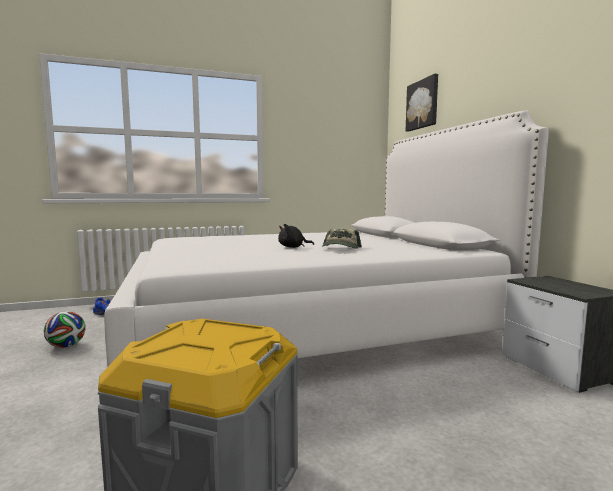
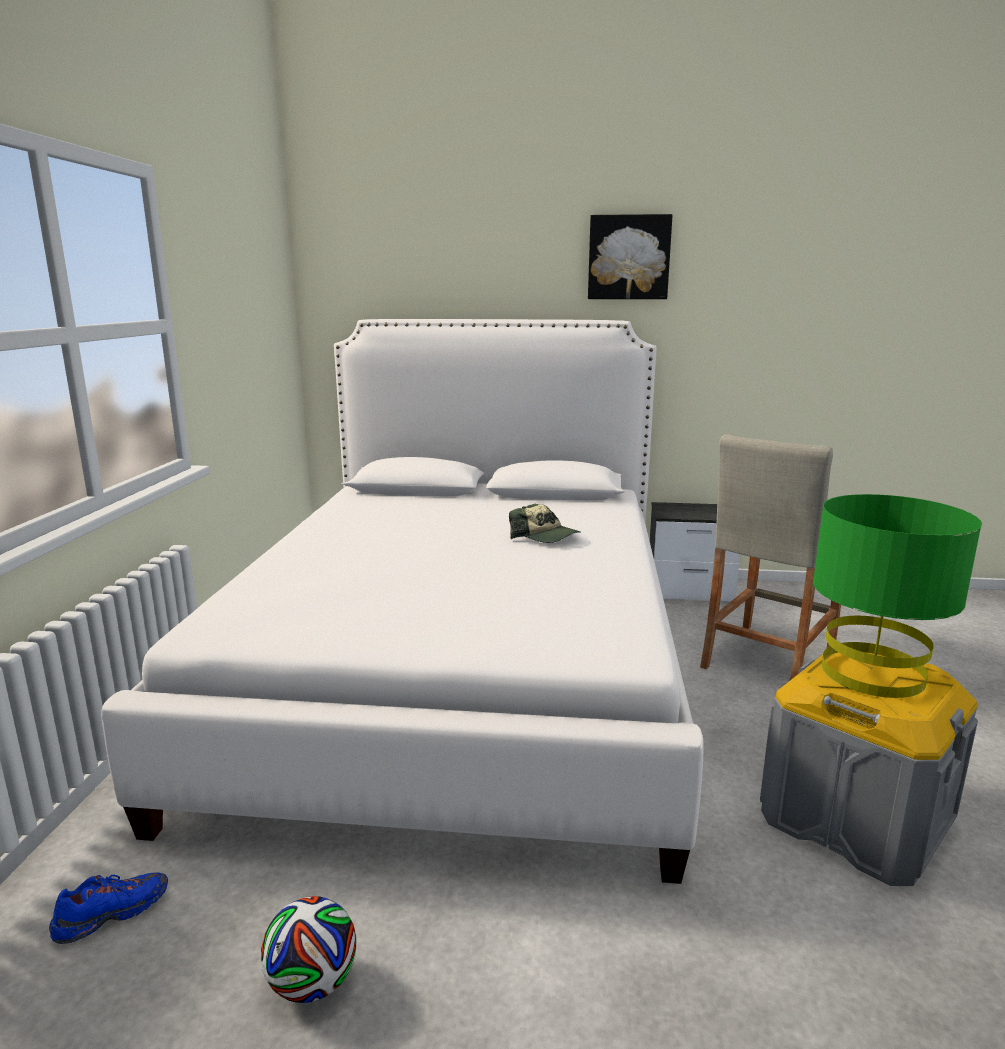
camera: 65 degrees left, 10 degrees up
black plush toy [278,224,314,248] -> none
picture [406,74,438,132] -> picture moved to [588,214,673,299]
none -> beige stool [700,434,841,680]
none -> green table lamp [813,494,982,698]

